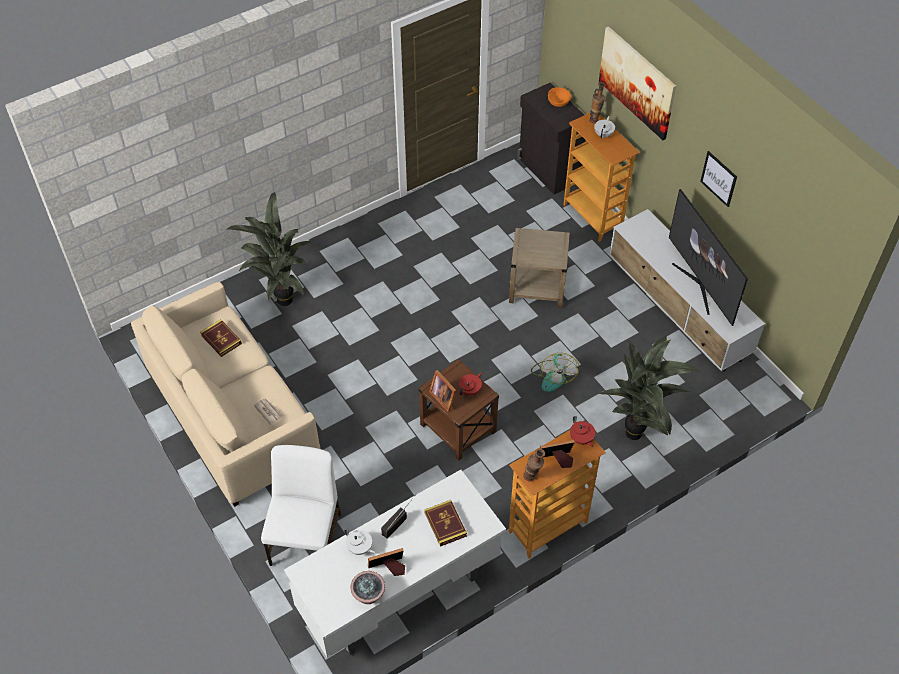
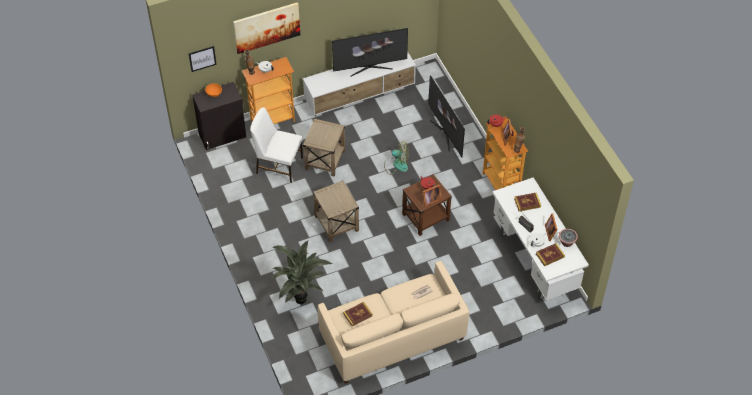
camera: 80 degrees left, 0 degrees up
white chair [261,445,341,566] -> white chair moved to [250,107,303,183]
potted plant [598,335,699,440] -> television [428,75,465,157]
picture [700,151,737,207] -> picture moved to [189,46,217,72]
none -> beige side table [313,180,359,242]
none -> book [536,243,565,266]

